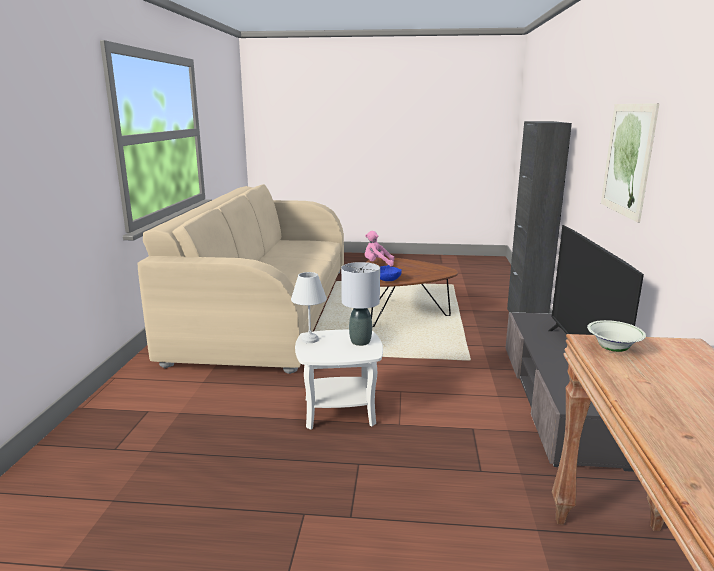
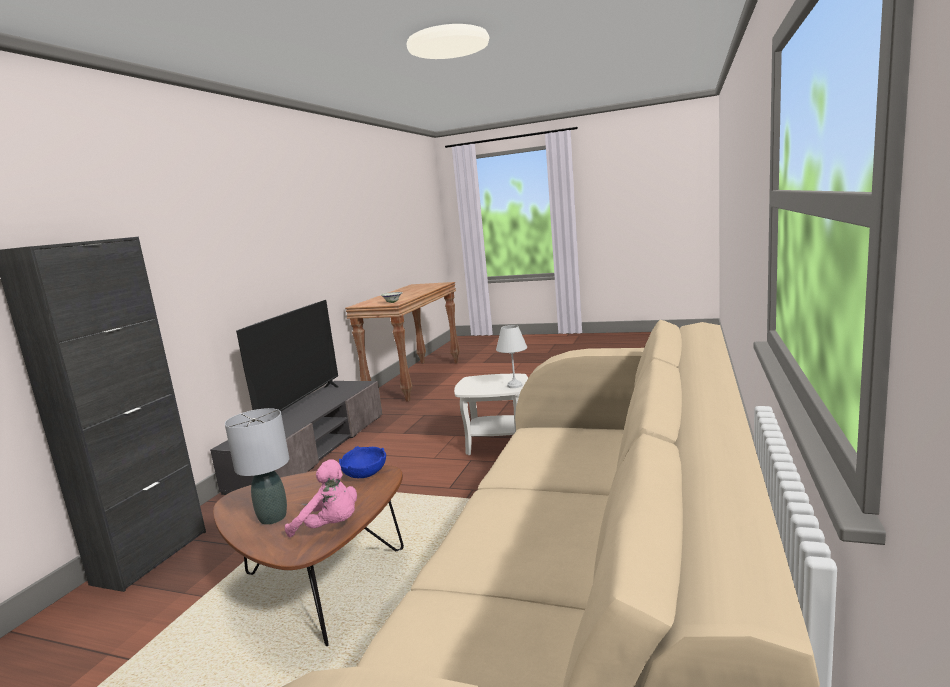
camera: 165 degrees left, 5 degrees down
grey table lamp [341,262,380,346] -> grey table lamp moved to [225,408,289,525]
picture [601,103,659,223] -> none

